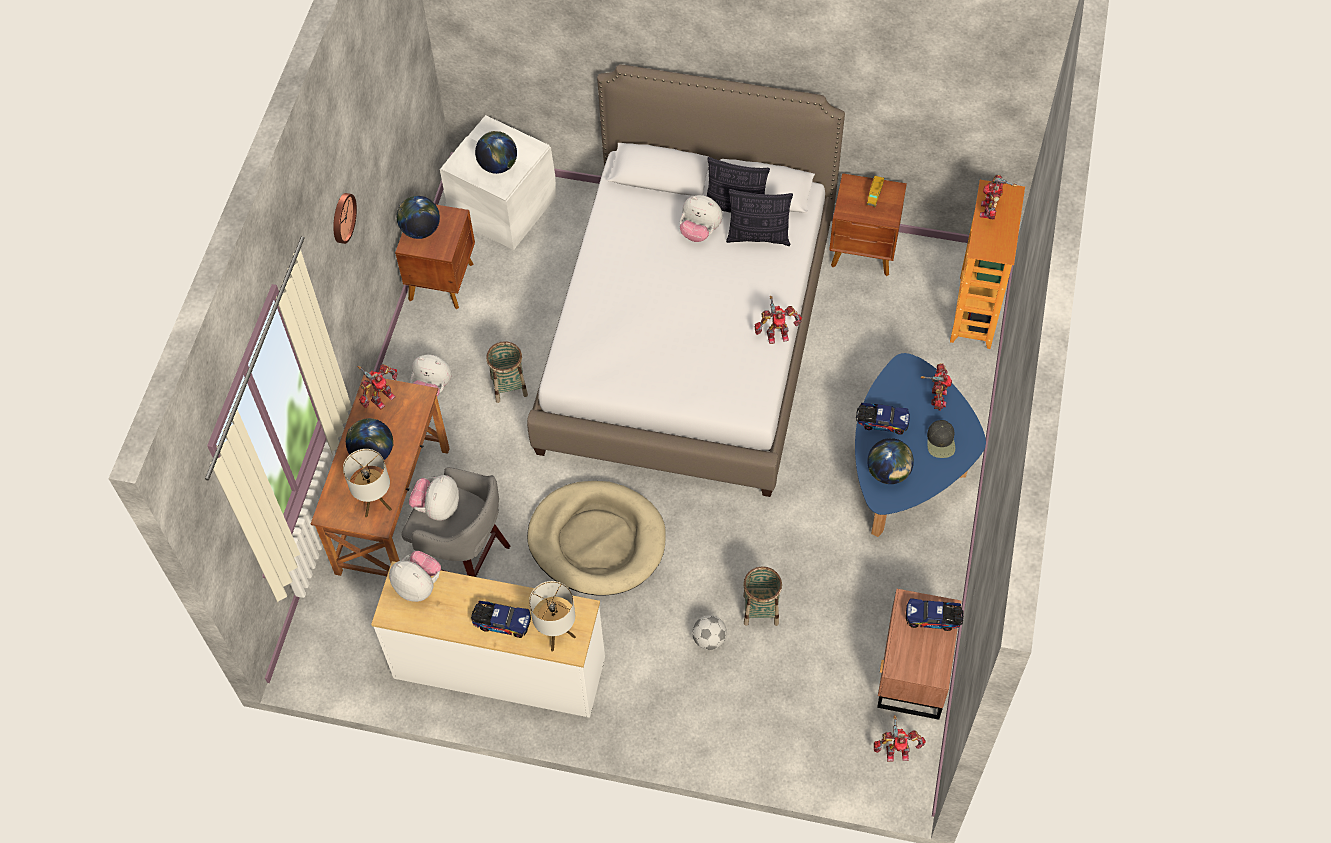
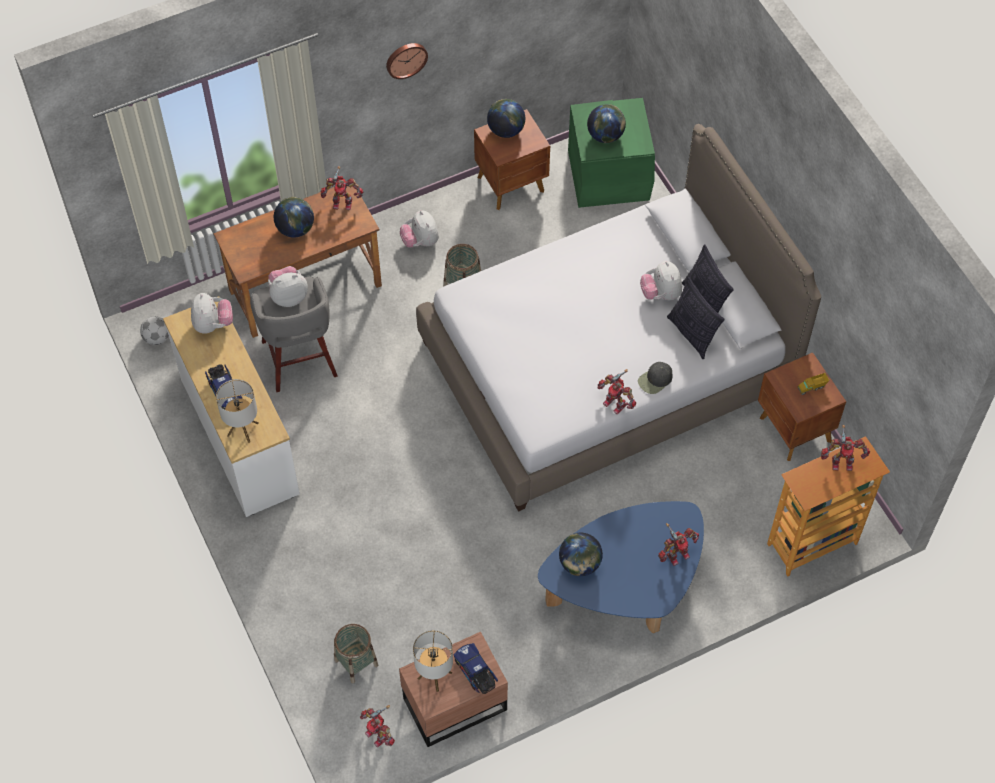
camera: 50 degrees right, 0 degrees up
table lamp [343,449,392,517] -> table lamp moved to [413,630,453,692]
white storage box [440,115,556,250] -> green storage box [568,98,655,208]
beige dog bed [527,481,666,596] -> none
football [692,615,727,650] -> football moved to [140,316,169,345]
basket [743,566,782,626] -> basket moved to [334,624,378,684]
toy truck [856,403,910,435] -> none
black cap [927,420,955,458] -> black cap moved to [638,362,672,394]
toy robot [980,175,1017,219] -> toy robot turned 150 degrees counterclockwise [821,425,870,471]

